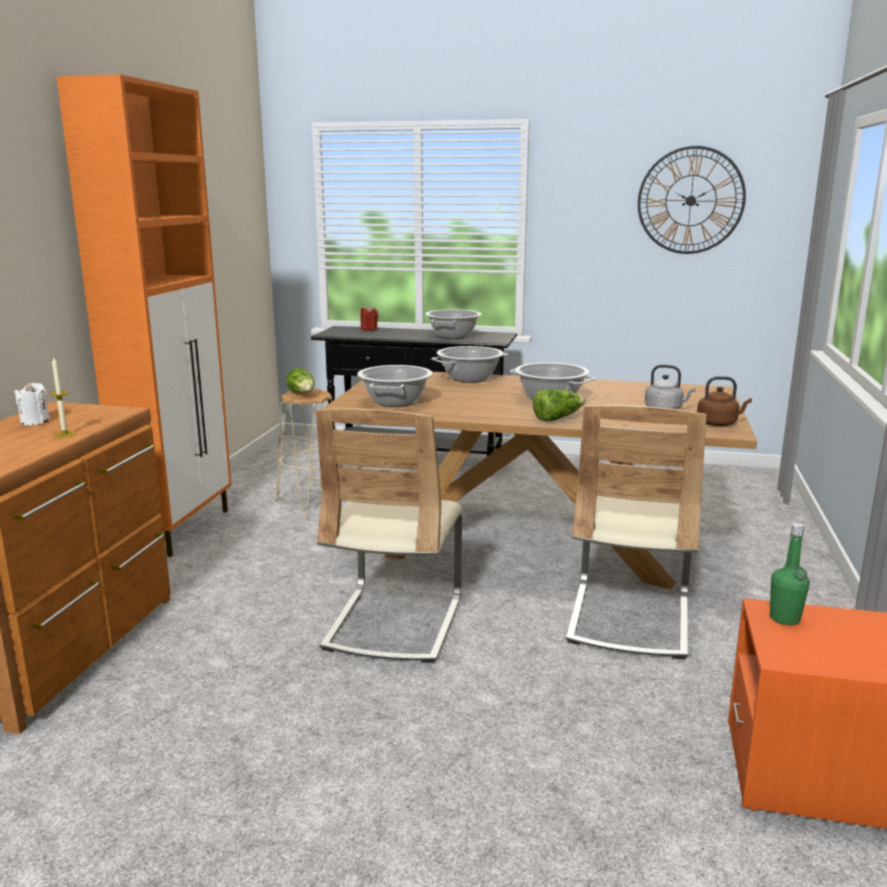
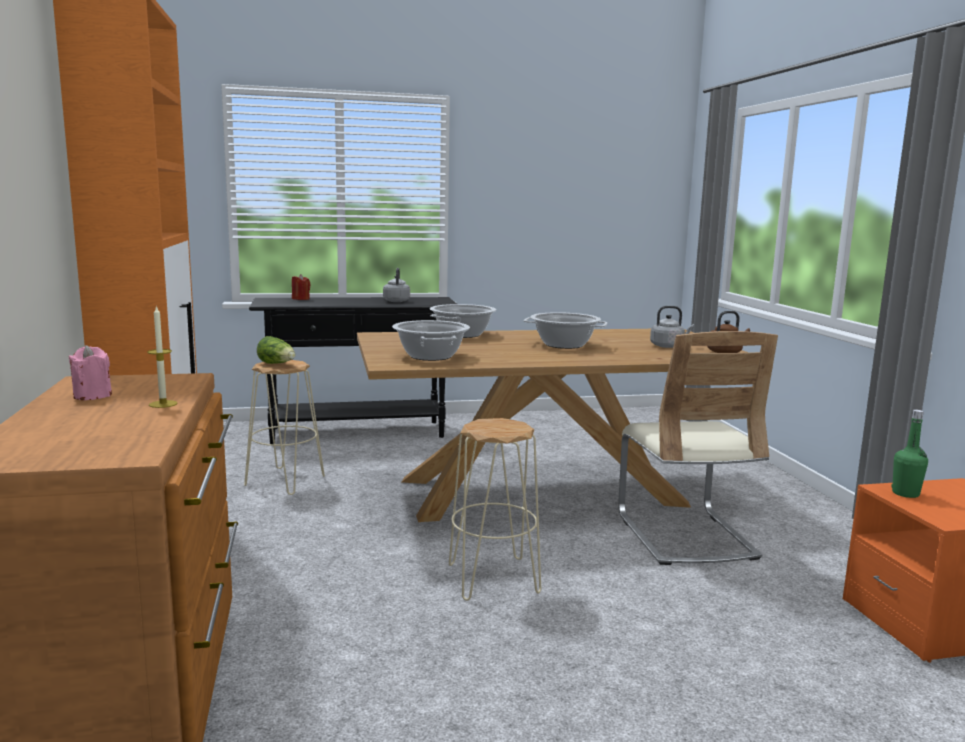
camera: 25 degrees left, 5 degrees down
white candle [14,383,50,425] -> pink candle [69,345,112,400]
beige chair [316,408,462,663] -> beige stool [449,418,541,601]
cooking pot [425,309,482,339] -> grey kettle [383,268,410,302]
lettuce [533,389,586,421] -> none
wall clock [638,146,746,254] -> none

